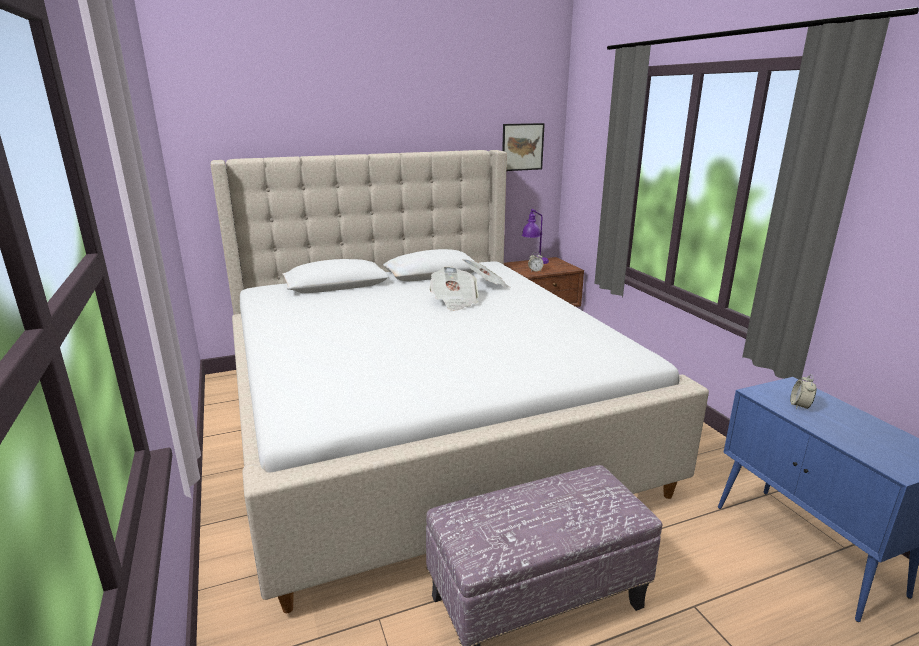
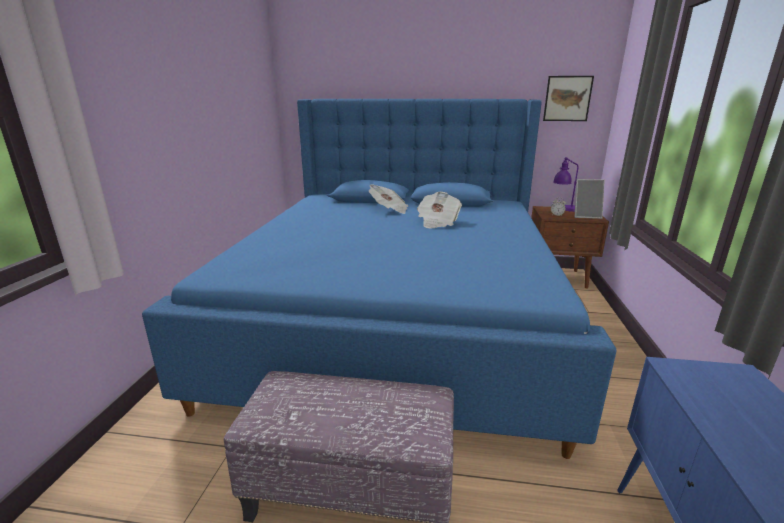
camera: 30 degrees right, 0 degrees up
beige bed [210,150,709,613] -> blue bed [142,99,616,459]
newspaper [462,259,511,288] -> newspaper moved to [369,184,408,214]
alarm clock [790,374,816,410] -> none
none -> picture frame [575,179,605,219]

